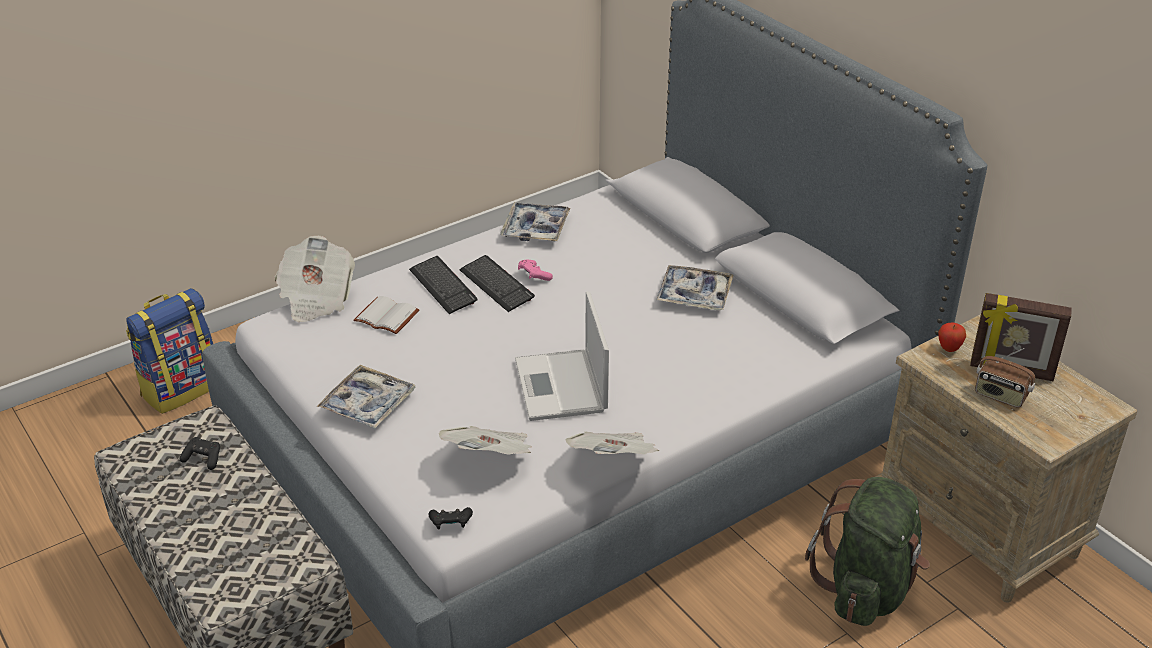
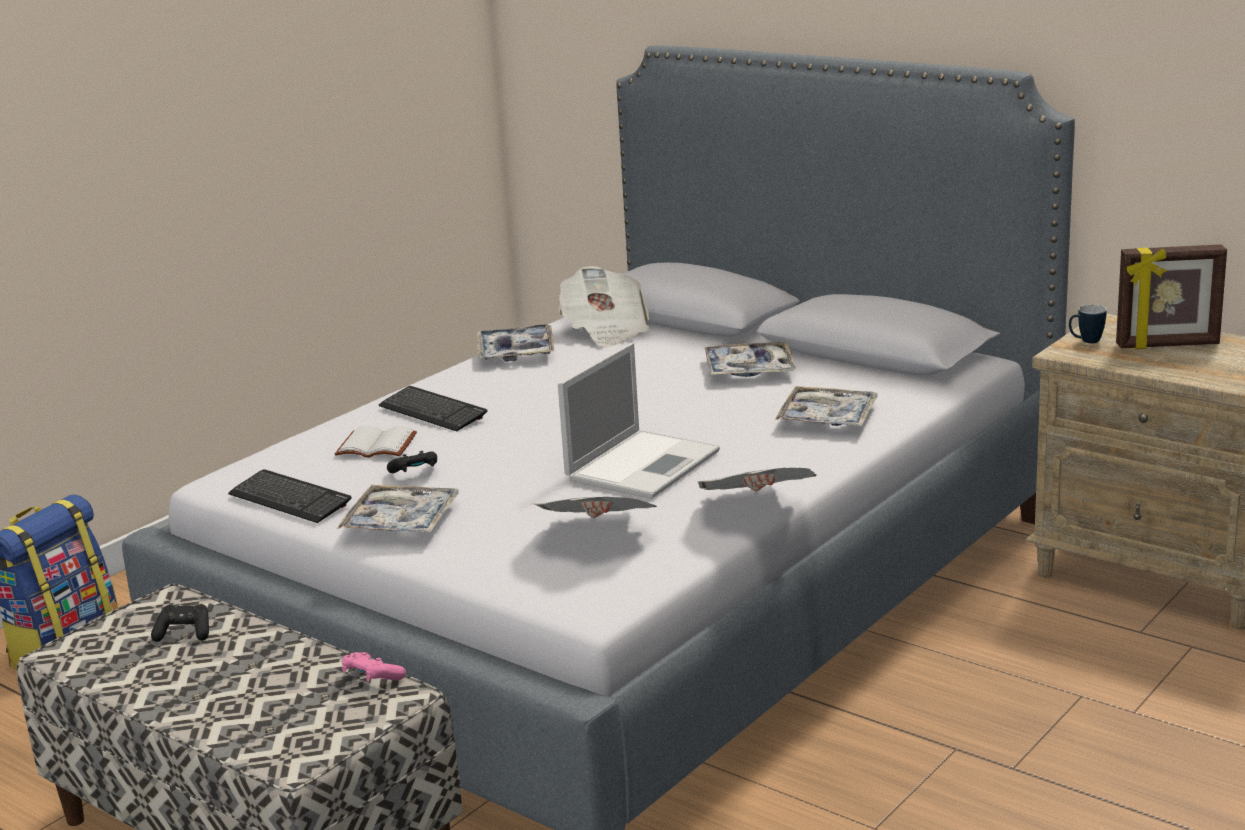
camera: 15 degrees left, 15 degrees down
newspaper [275,236,355,322] -> newspaper moved to [559,266,649,347]
black game controller [429,507,473,530] -> black game controller moved to [387,451,437,473]
keyboard [459,255,535,312] -> keyboard moved to [228,469,351,523]
laptop [515,291,609,421] -> laptop turned 120 degrees counterclockwise [558,343,720,499]
pink game controller [518,260,553,281] -> pink game controller moved to [342,652,406,682]
green backpack [805,477,930,626] -> none
apple [938,323,966,352] -> mug [1069,305,1107,343]
radio [975,348,1035,408] -> none
none -> tray [775,386,878,426]

